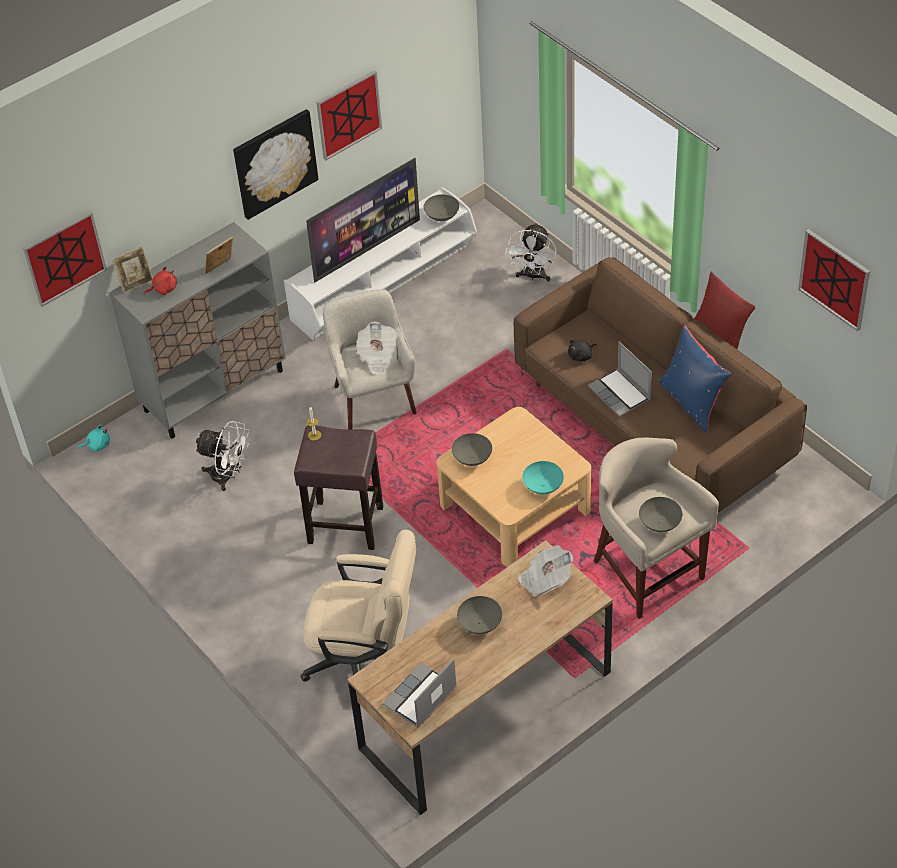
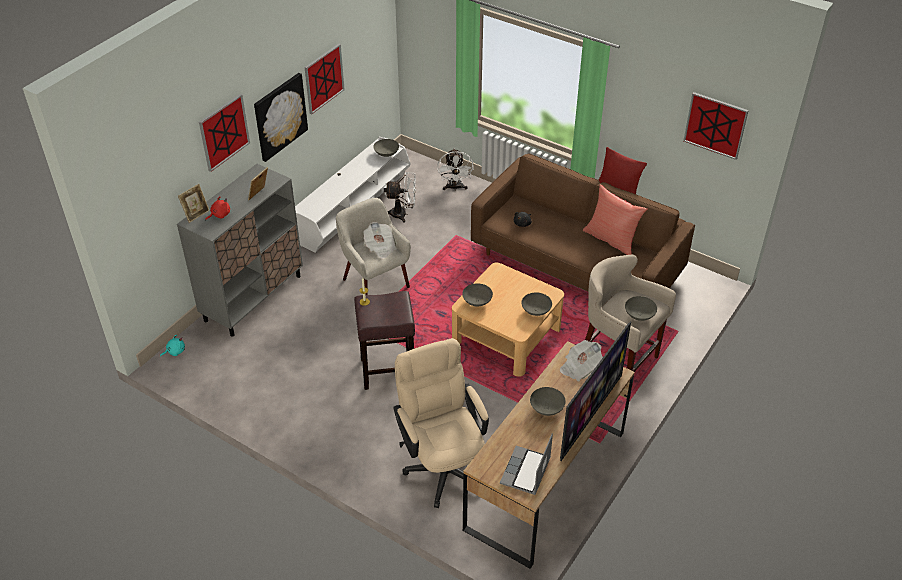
camera: 20 degrees left, 5 degrees down
picture [23,211,107,307] -> picture moved to [199,94,250,172]
white fan [195,421,249,491] -> white fan moved to [384,172,416,223]
beige office chair [300,530,416,682] -> beige office chair turned 105 degrees counterclockwise [393,338,489,508]
television [306,158,420,282] -> television moved to [560,322,631,461]
turquoise bowl [522,461,564,494] -> grey bowl [522,292,552,316]
laptop [588,341,652,417] -> none
blue pillow [658,325,732,434] -> red pillow [583,184,647,255]

